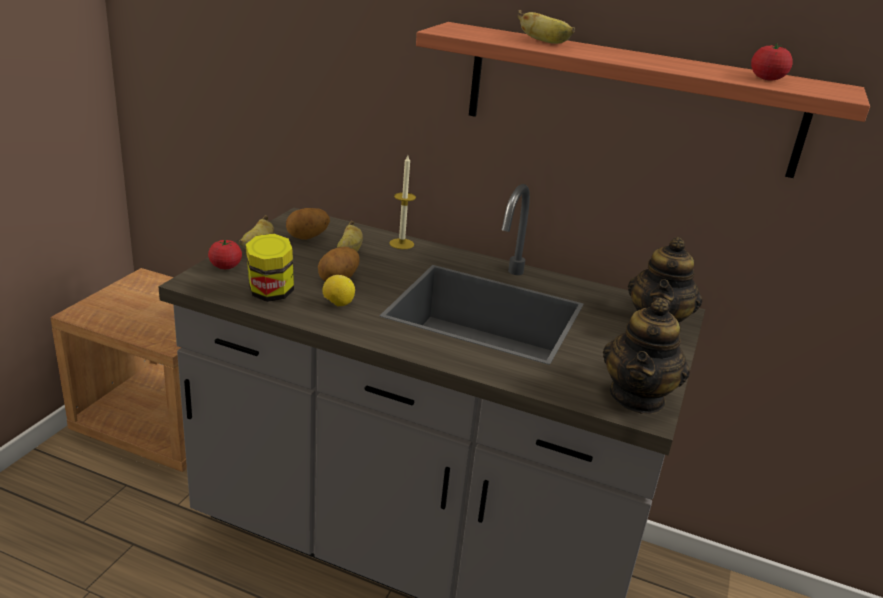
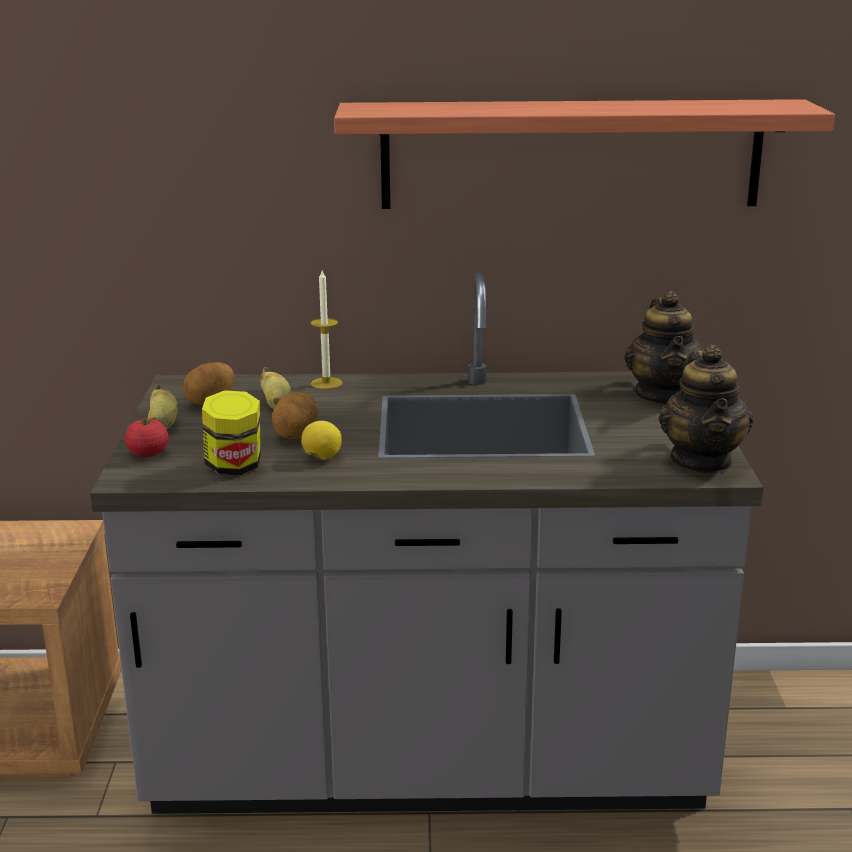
camera: 20 degrees left, 5 degrees down
banana [518,10,575,44] -> none
tomato [751,43,792,81] -> none

